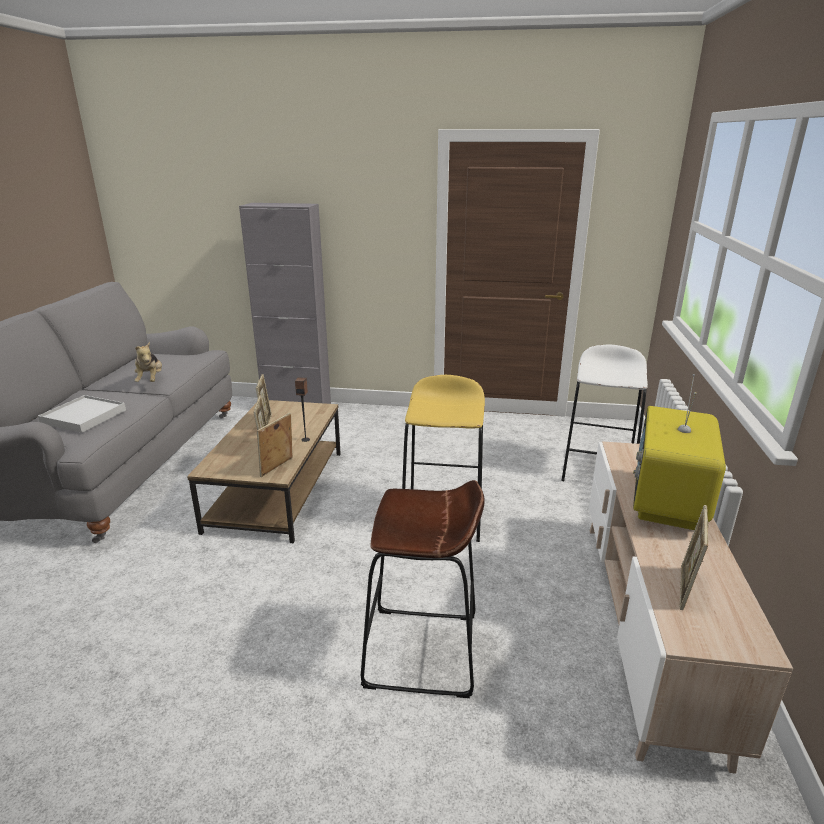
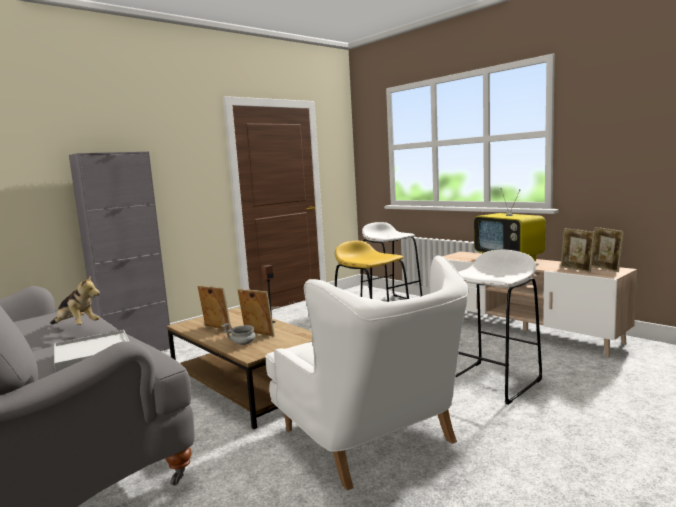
camera: 50 degrees left, 15 degrees down
picture frame [257,413,293,477] -> picture frame moved to [592,227,624,272]
brown stool [361,480,485,698] -> white stool [455,250,542,405]
none -> grey bowl [221,323,256,345]
none -> white armchair [265,256,469,491]

